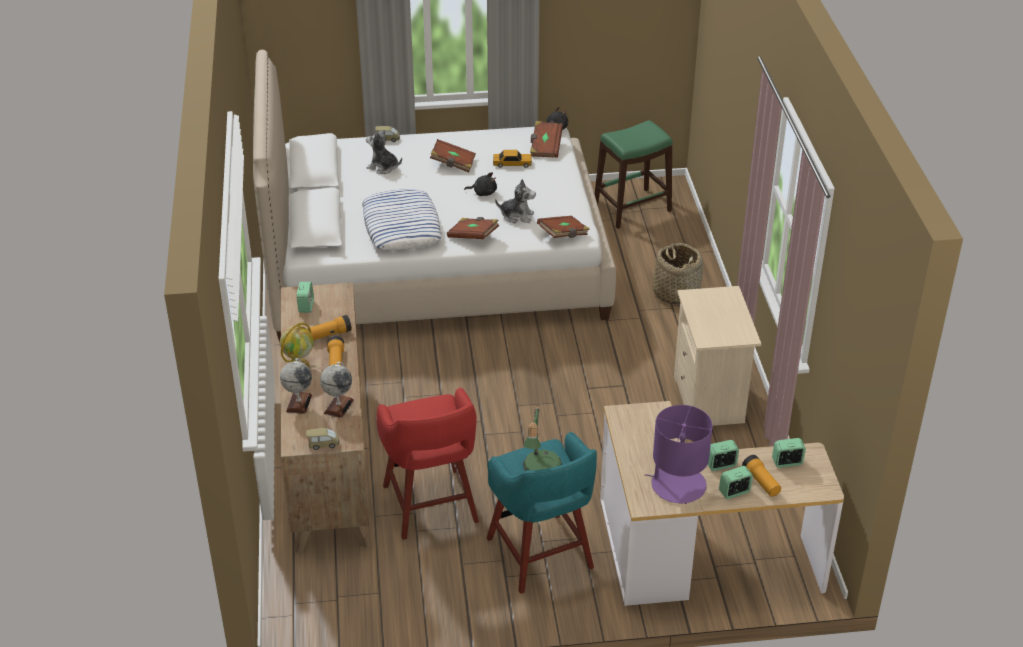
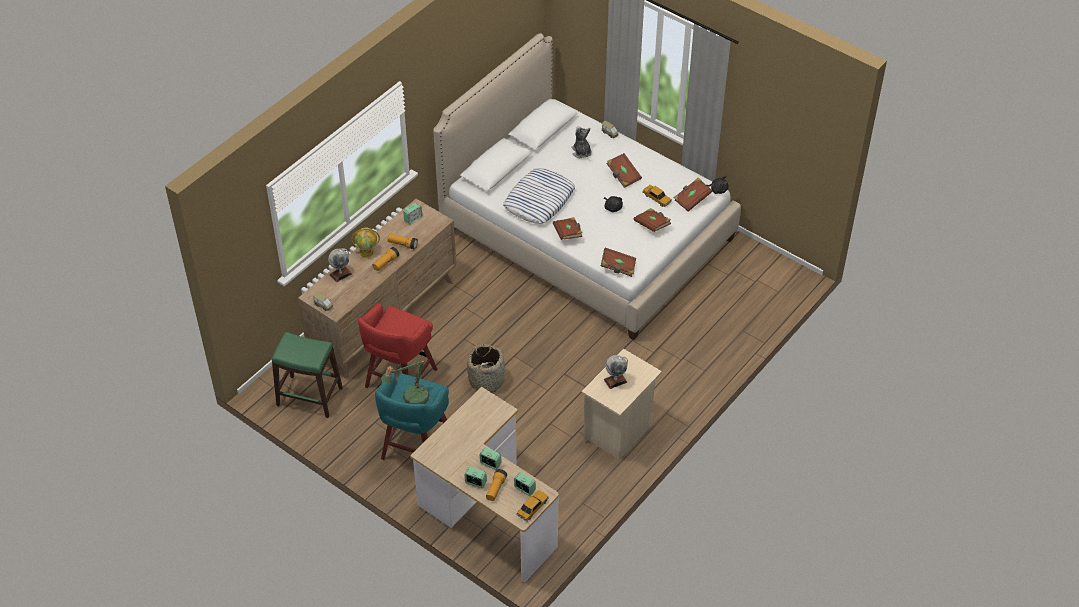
camera: 45 degrees right, 10 degrees up
globe [320,362,354,418] -> globe moved to [604,355,628,389]
plush toy [495,179,536,224] -> none
green stool [595,120,673,229] -> green stool moved to [272,332,343,418]
purple table lamp [645,405,713,504] -> none
basket [653,243,703,304] -> basket moved to [467,344,505,393]
none -> toy car [516,490,549,522]
none -> brown book [634,208,671,232]

